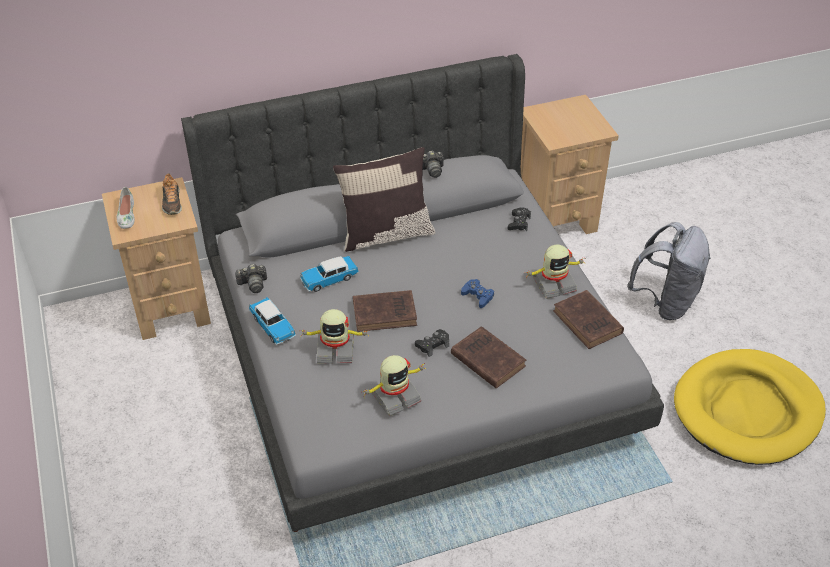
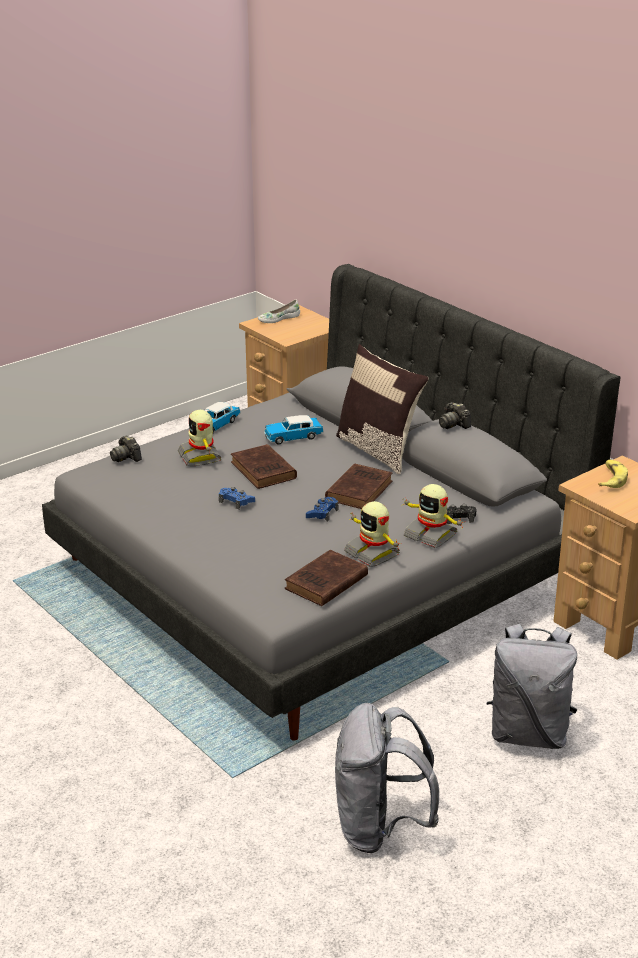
camera: 70 degrees right, 15 degrees down
shoe [162,173,182,215] -> none
camera [235,264,267,293] -> camera moved to [110,436,142,462]
toy car [300,256,359,292] -> toy car turned 60 degrees counterclockwise [264,415,323,445]
toy robot [361,355,427,416] -> toy robot moved to [403,484,463,548]
black game controller [415,329,449,357] -> blue game controller [219,487,255,510]
brown book [451,326,526,389] -> brown book moved to [325,463,392,509]
yellow dog bed [674,349,826,465] -> grey backpack [335,703,439,853]
none -> banana [598,460,628,488]

